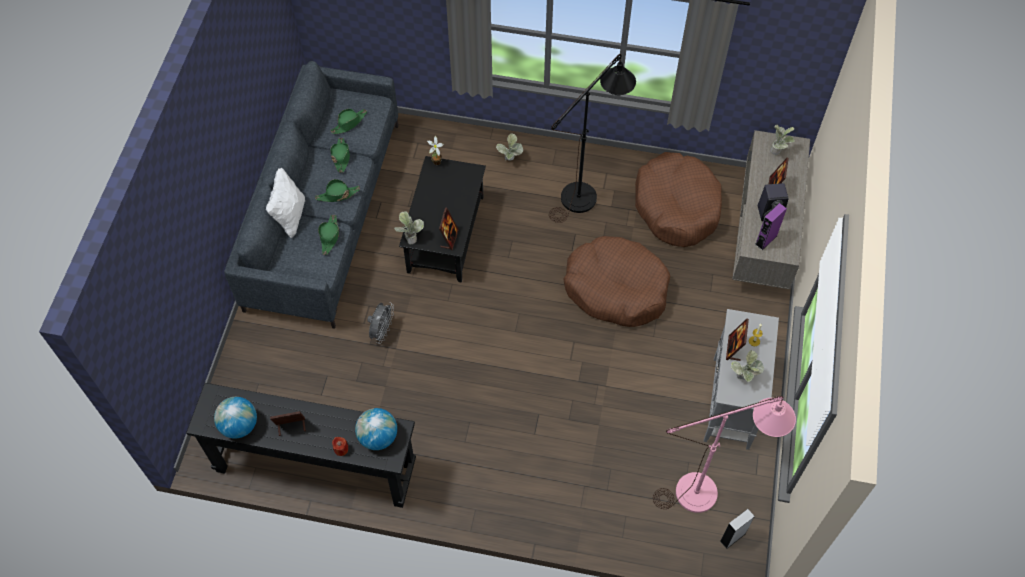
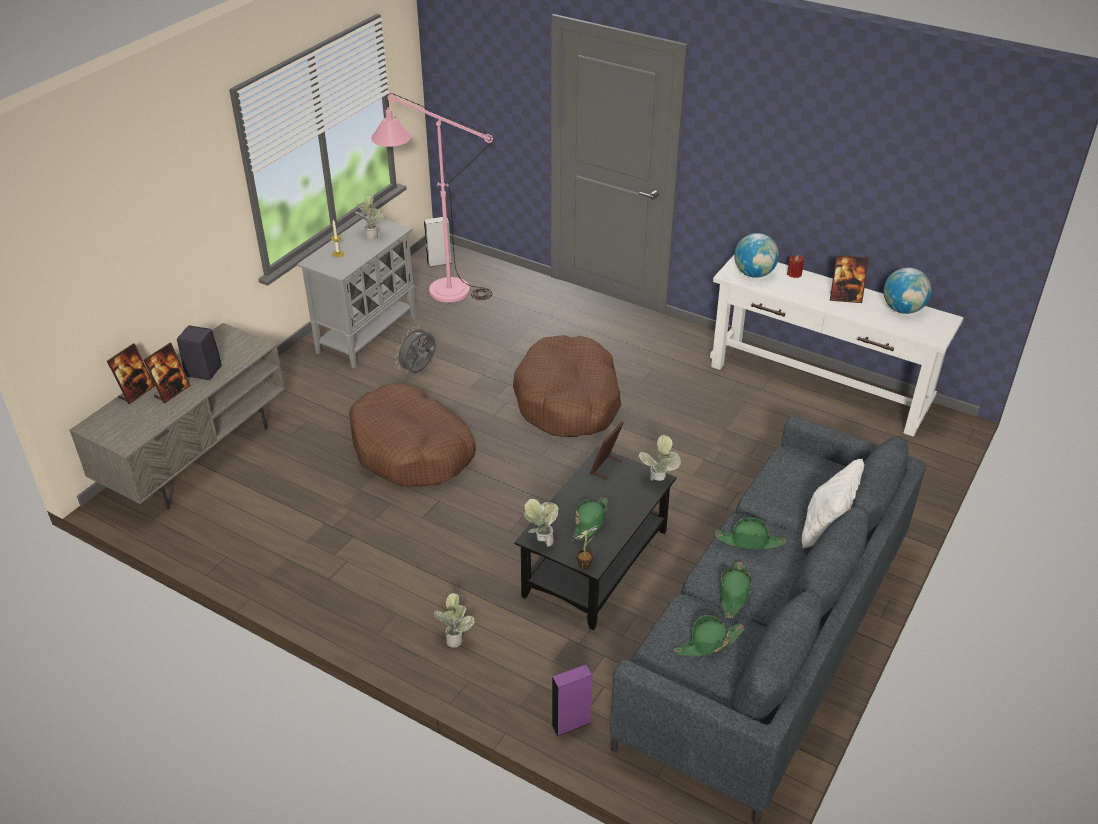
camera: 160 degrees left, 20 degrees down
black console table [186,383,416,508] -> white console table [710,255,963,437]
green hat [318,215,339,255] -> green hat moved to [573,497,608,540]
grey fan [367,303,394,344] -> grey fan moved to [395,326,435,373]
black floor lamp [549,54,636,223] -> none
brown dog bed [635,152,722,247] -> brown dog bed moved to [513,335,621,437]
picture frame [726,319,749,361] -> picture frame moved to [107,343,155,404]
purple speaker [755,203,787,250] -> purple speaker moved to [552,664,592,736]
potted plant [770,125,795,155] -> potted plant moved to [524,499,559,547]

